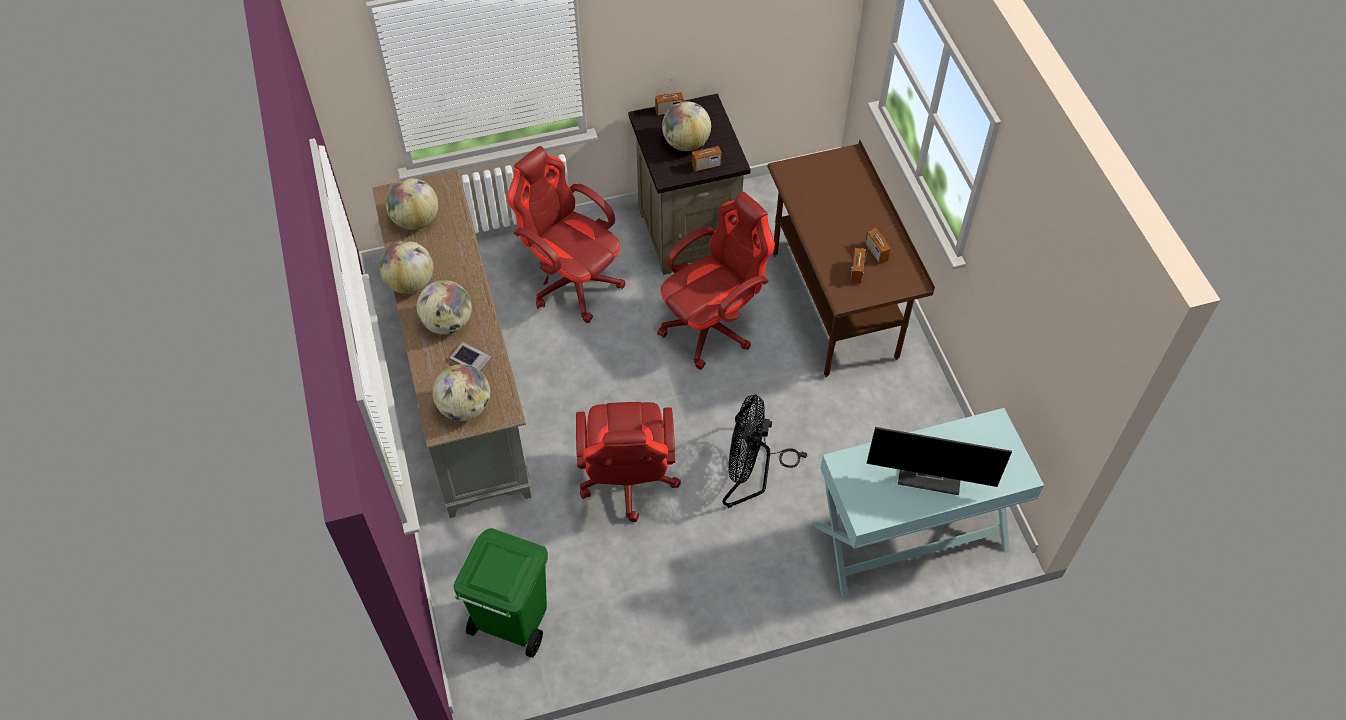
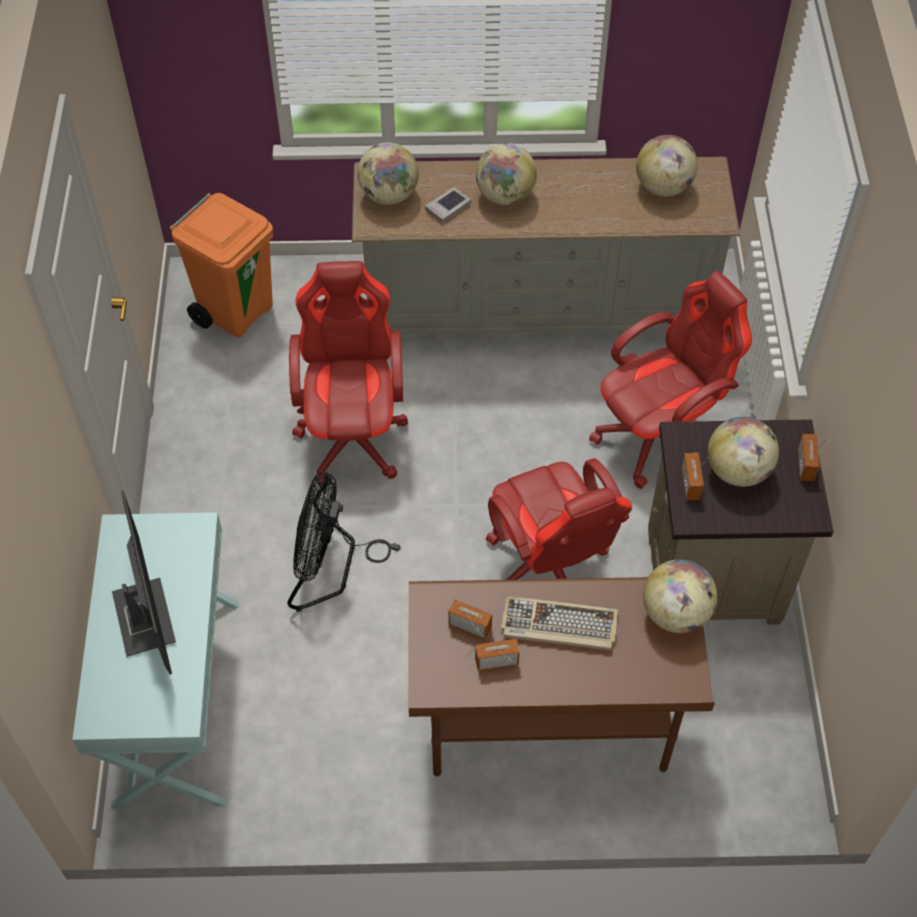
camera: 105 degrees right, 0 degrees up
globe [379,241,433,294] -> globe moved to [643,559,717,633]
green trash can [454,528,548,658] -> orange trash can [169,193,273,337]
red office chair [576,402,681,522] -> red office chair turned 75 degrees clockwise [289,261,408,486]
black fan [723,394,809,508] -> black fan turned 105 degrees counterclockwise [287,472,401,612]
monitor [867,427,1012,495] -> monitor turned 135 degrees clockwise [112,490,176,674]
none -> keyboard [501,596,618,650]

